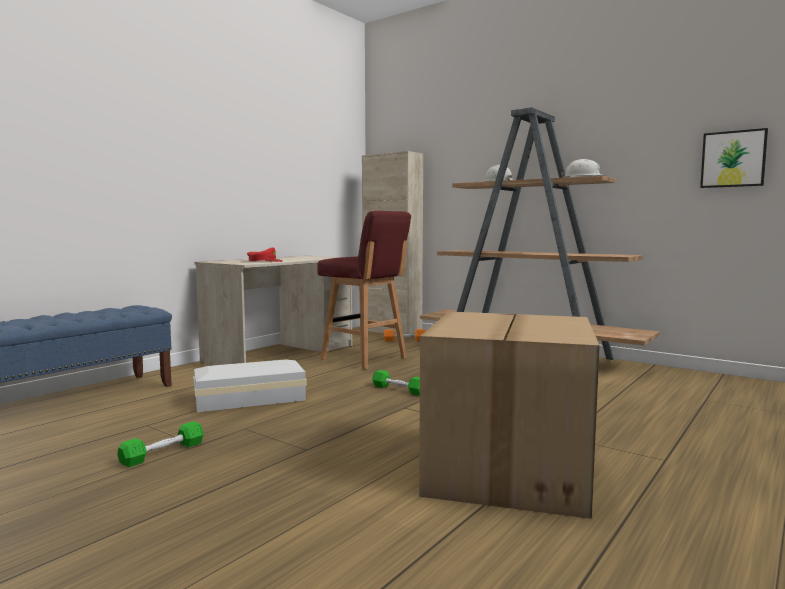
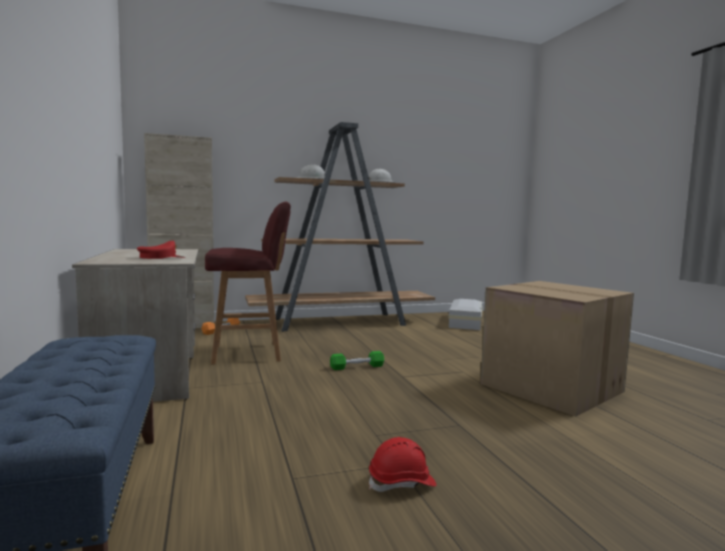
camera: 55 degrees left, 0 degrees up
green dumbbell [117,421,204,467] -> red hard hat [369,437,436,492]
white storage box [193,359,307,412] -> white storage box moved to [448,299,482,330]
picture [700,128,768,188] -> none

